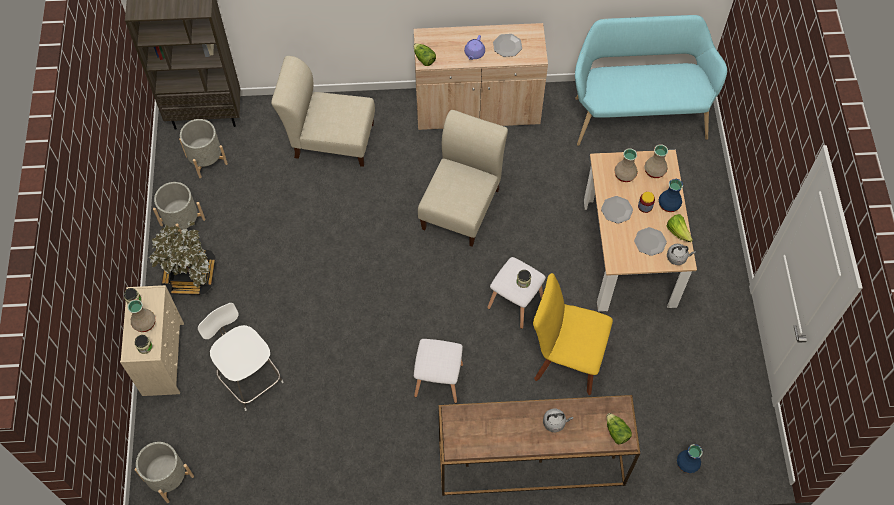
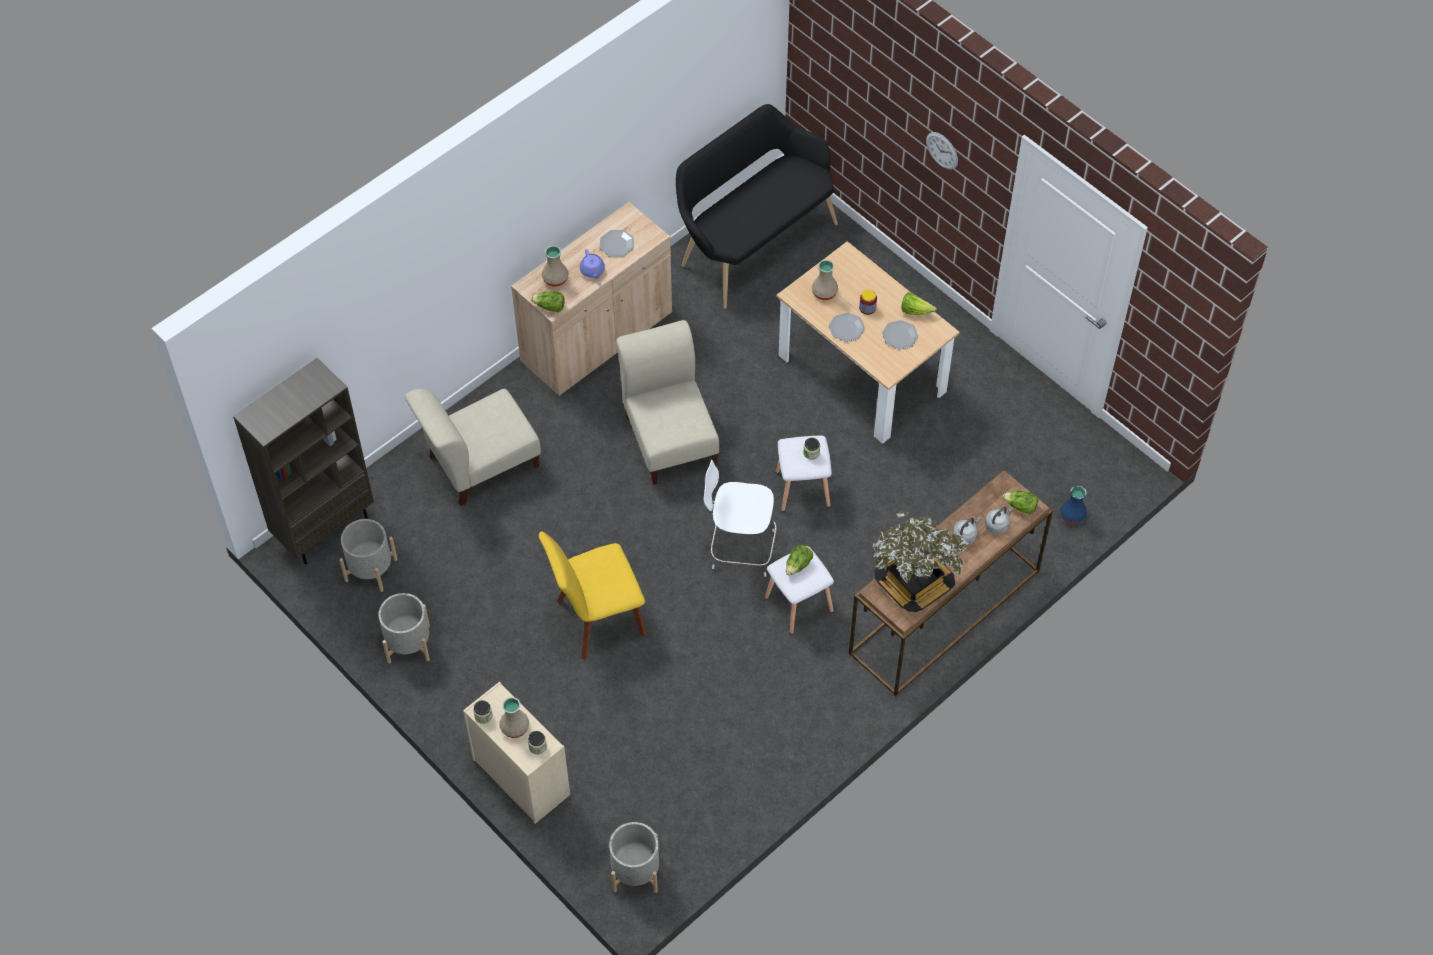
camera: 40 degrees left, 5 degrees down
potted plant [149,221,215,295] -> potted plant moved to [872,511,968,612]
white stool [198,303,284,411] -> white stool moved to [704,460,777,577]
yellow chair [533,273,613,395] -> yellow chair moved to [539,531,646,660]
turquoise bench [575,15,727,146] -> black bench [676,104,838,309]
beige vase [645,144,668,178] -> beige vase moved to [542,245,568,287]
blue vase [659,179,683,212] -> none
grey kettle [667,244,696,265] -> grey kettle moved to [985,507,1014,534]
none -> lettuce [786,545,813,576]
none -> wall clock [926,132,958,170]

